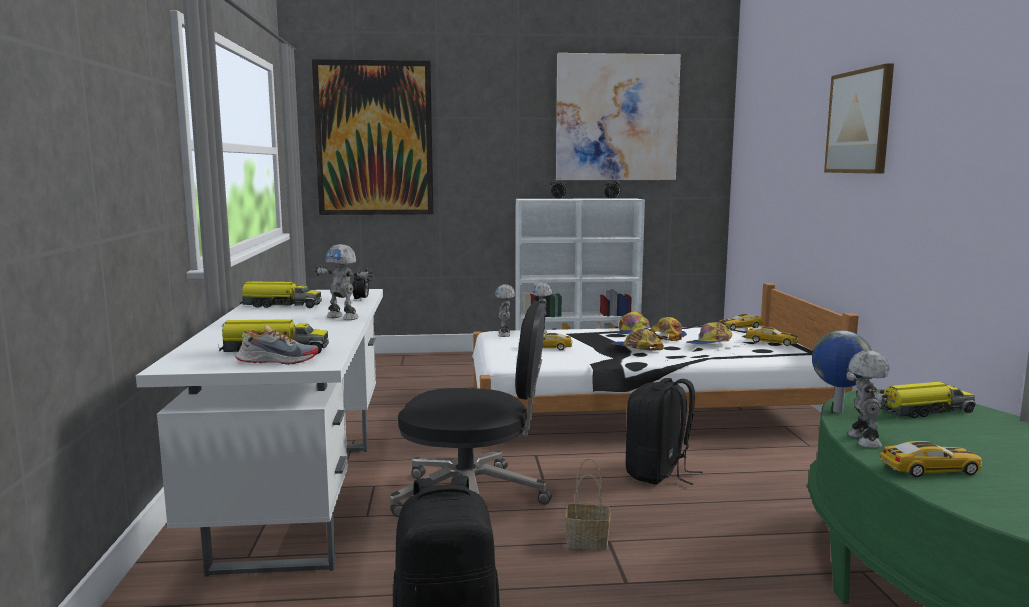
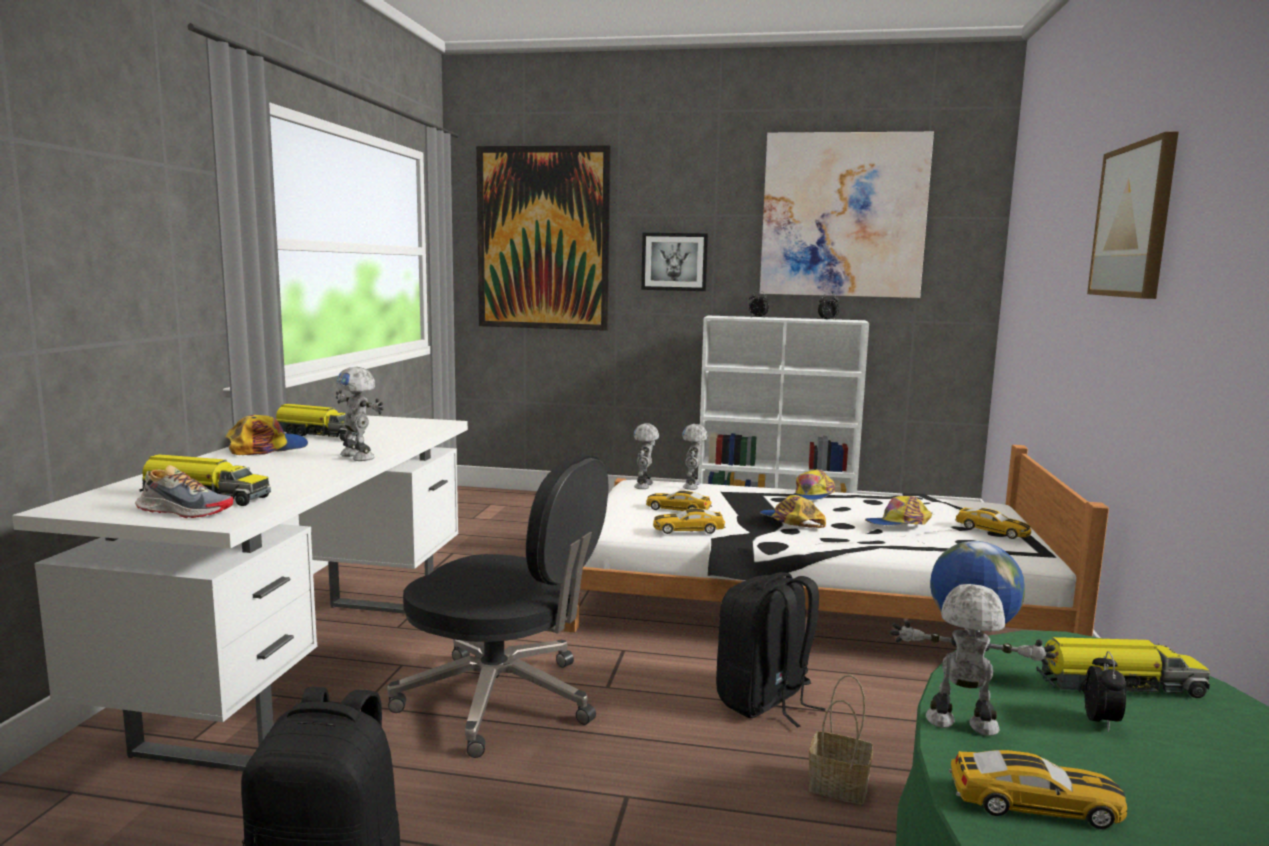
camera: 15 degrees right, 0 degrees up
alarm clock [353,268,369,301] -> alarm clock moved to [1084,651,1126,732]
basket [566,458,610,550] -> basket moved to [809,675,873,805]
cap [651,317,687,341] -> cap moved to [225,415,308,455]
toy car [720,314,764,330] -> toy car moved to [653,508,725,534]
toy robot [846,350,890,448] -> toy robot turned 90 degrees counterclockwise [890,584,1056,736]
none -> picture [641,233,708,291]

